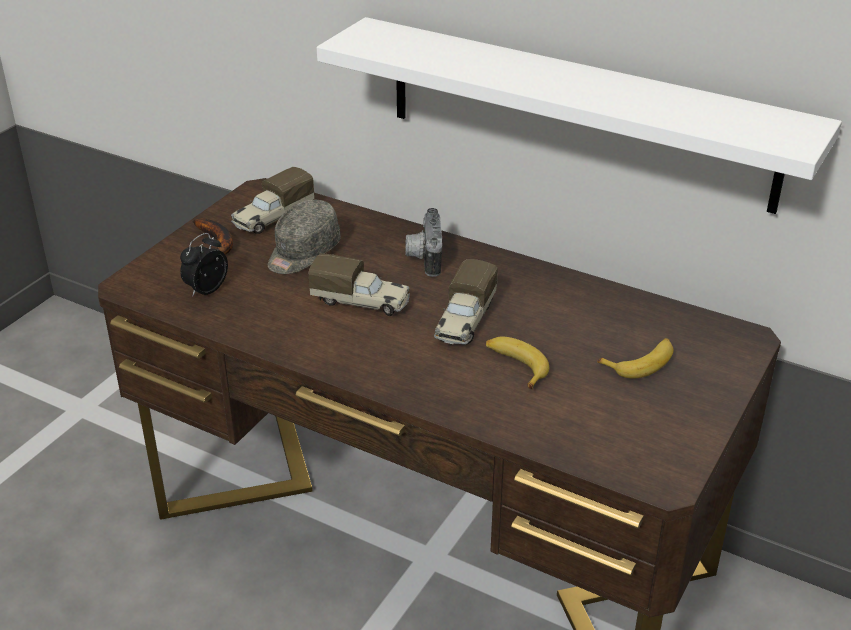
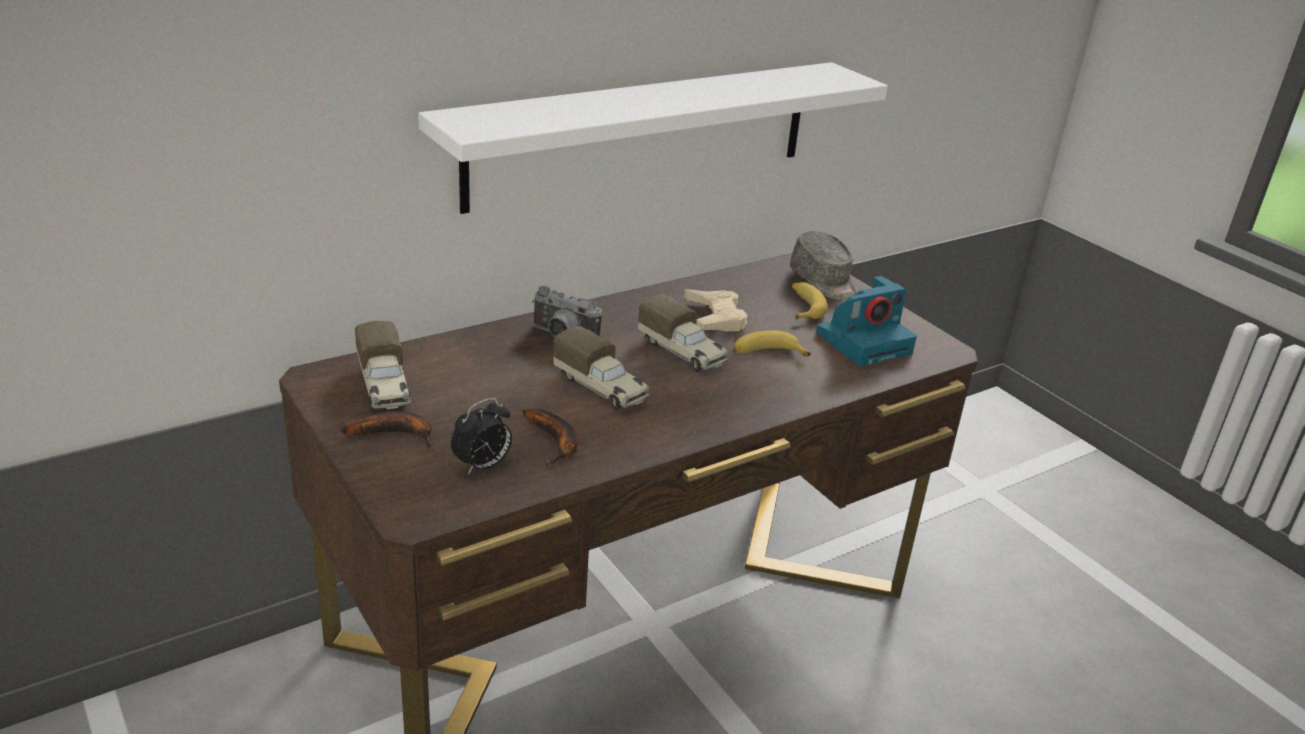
camera: 65 degrees left, 5 degrees down
alarm clock [180,233,228,297] -> alarm clock turned 105 degrees counterclockwise [451,398,512,475]
grey cap [268,200,341,274] -> grey cap moved to [790,231,856,300]
toy truck [308,253,410,316] -> toy truck turned 90 degrees clockwise [553,326,650,410]
none -> banana [522,408,578,466]
none -> beige game controller [684,289,748,331]
none -> camera [816,276,917,366]

